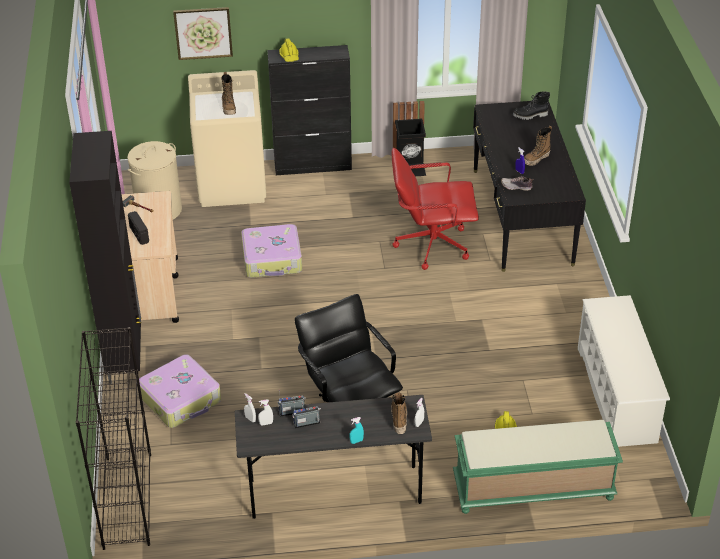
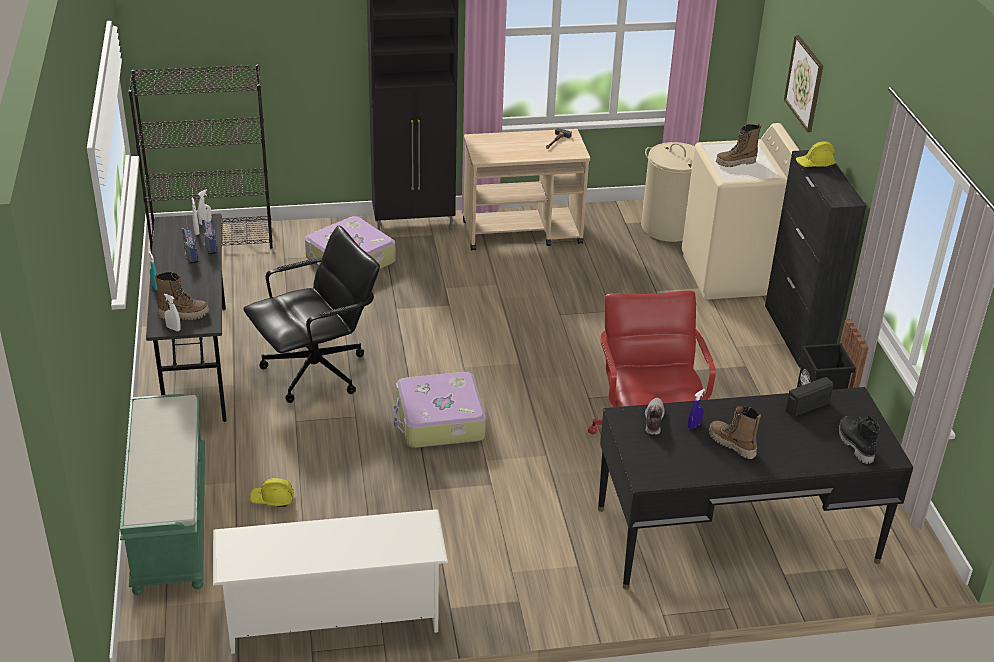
camera: 85 degrees right, 5 degrees down
radio [128,211,149,245] -> radio moved to [786,377,833,417]
suitcase [241,224,302,278] -> suitcase moved to [393,372,486,448]

